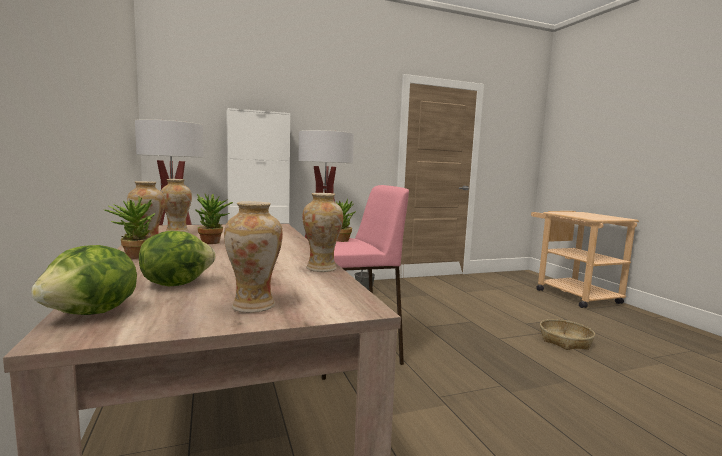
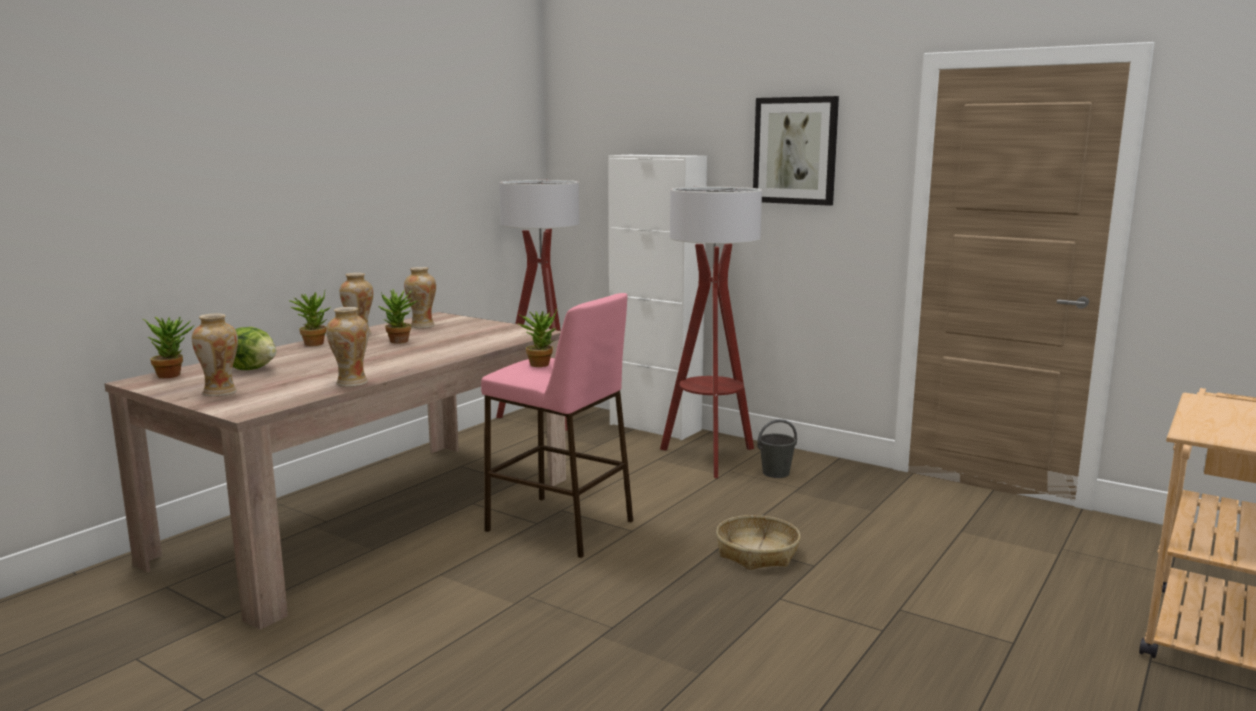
camera: 55 degrees right, 5 degrees up
lettuce [31,245,137,315] -> potted plant [143,317,195,378]
basket [540,319,595,350] -> basket moved to [716,515,801,570]
none -> picture [753,96,839,206]

